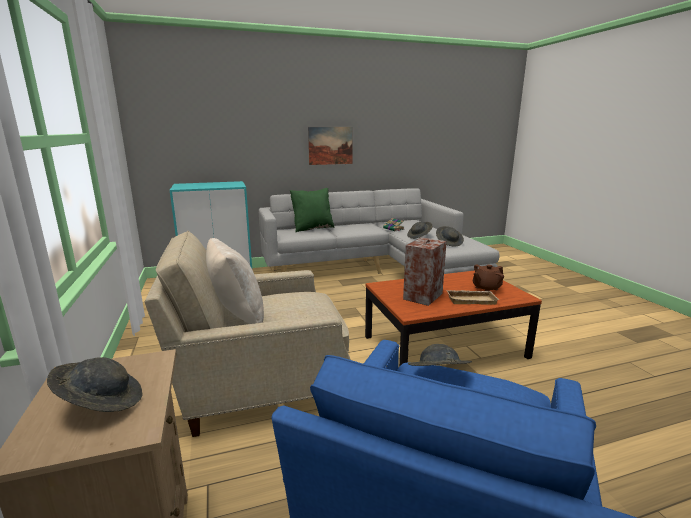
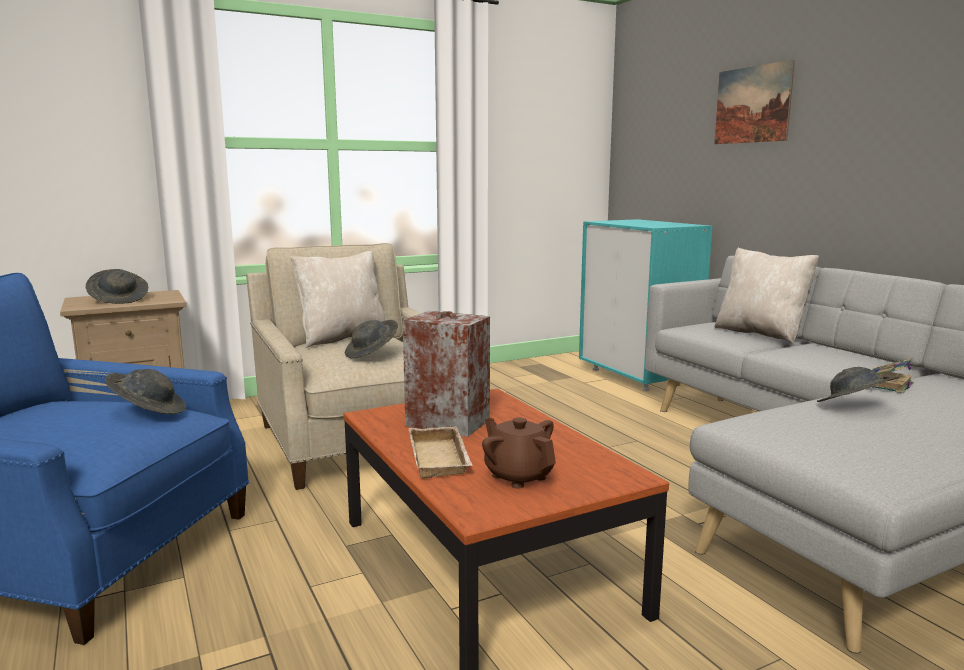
camera: 80 degrees right, 5 degrees down
green pillow [290,188,335,232] -> beige pillow [715,248,819,344]
picture [308,127,353,165] -> picture moved to [714,60,795,144]
grey hat [436,226,464,246] -> grey hat moved to [345,320,398,358]

